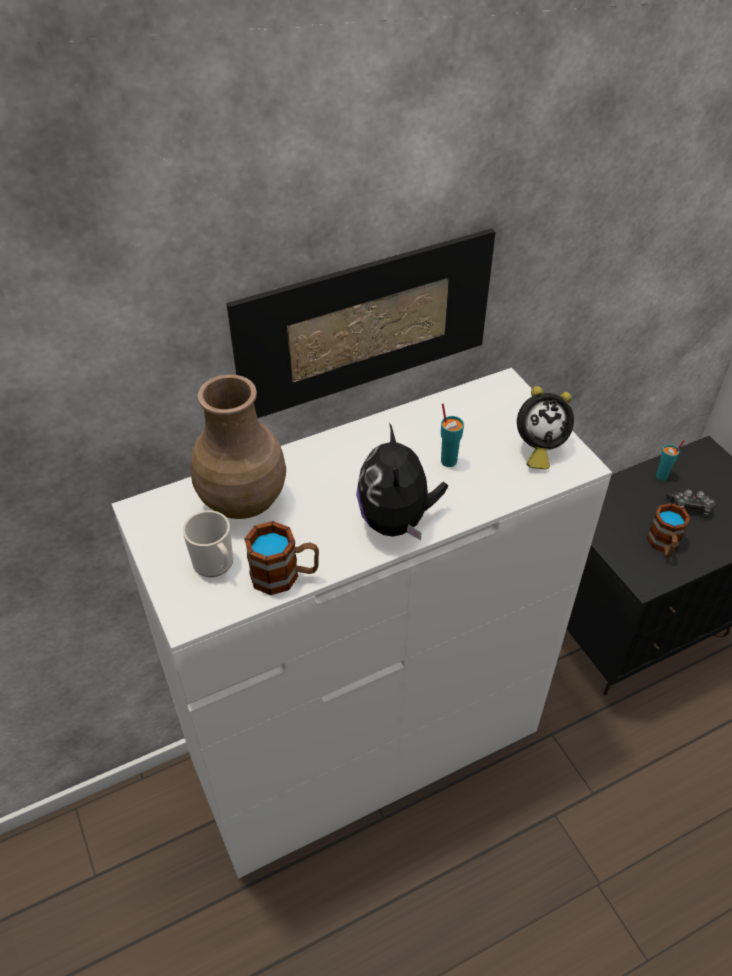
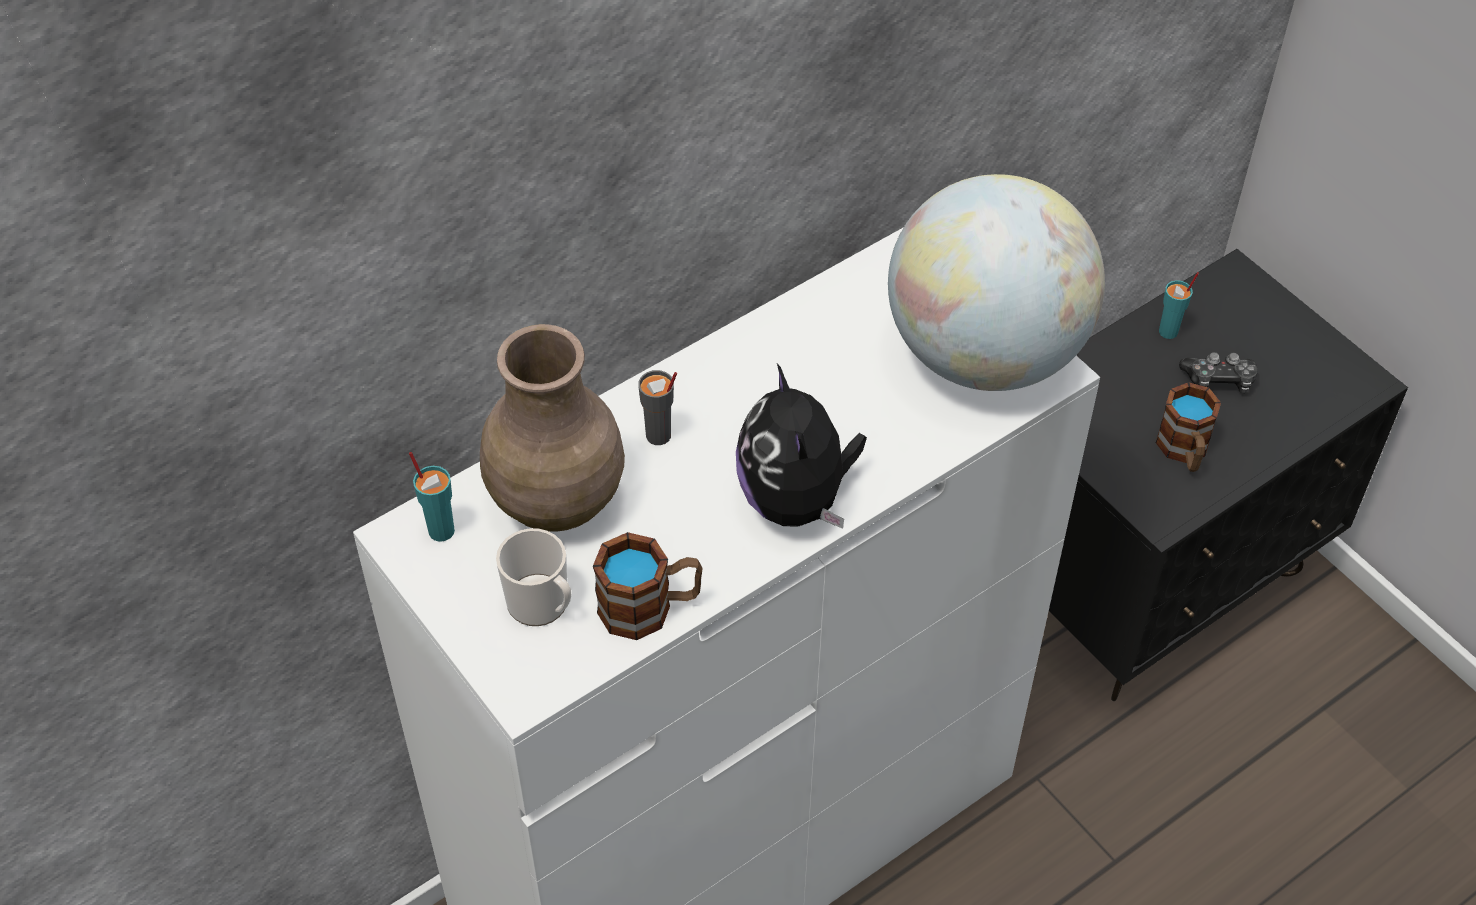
camera: 10 degrees left, 5 degrees up
picture [226,228,496,418] -> none
turquoise cup [441,404,464,467] -> turquoise cup moved to [409,452,455,542]
alarm clock [517,386,574,470] -> globe [888,174,1105,391]
none -> grey cup [638,370,677,445]

